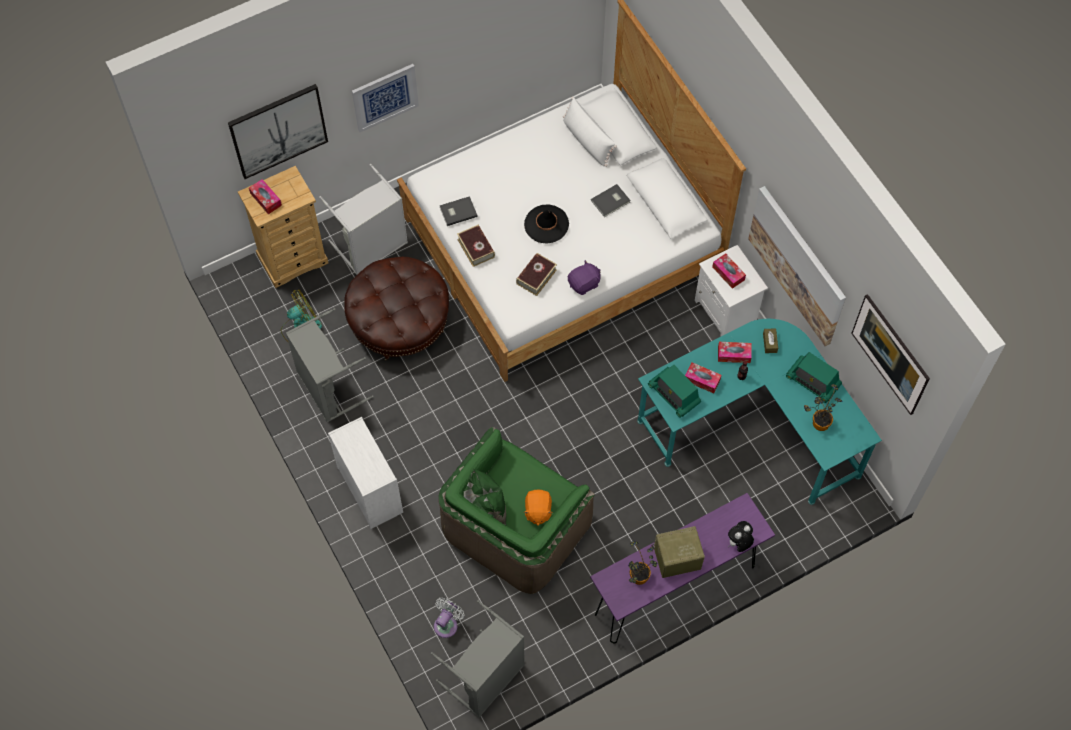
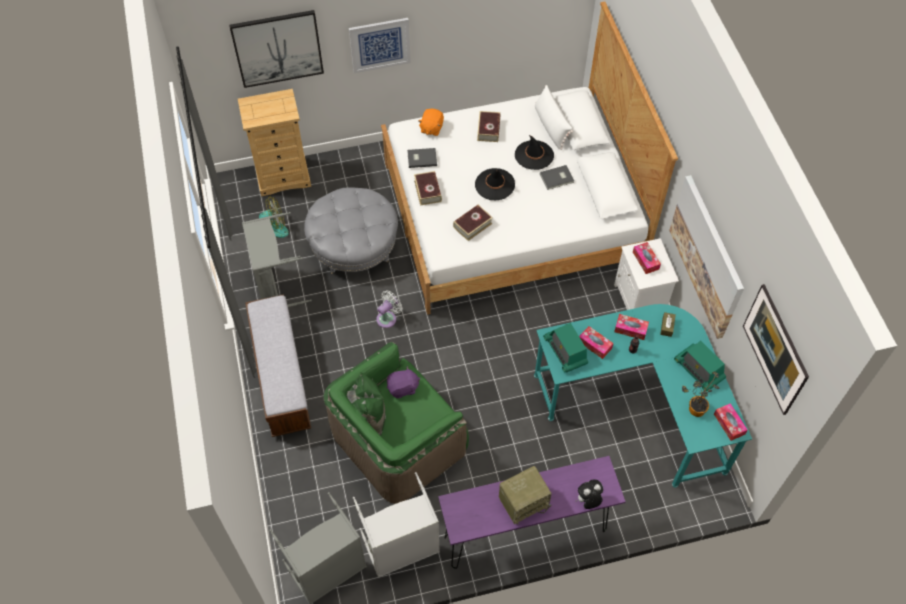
camera: 15 degrees right, 5 degrees down
tissue box [249,179,282,214] -> tissue box moved to [714,403,748,441]
grey laundry basket [319,164,408,275] -> grey laundry basket moved to [353,472,440,578]
white dresser [328,417,403,529] -> bench [245,294,311,437]
brown ottoman [345,257,449,361] -> grey ottoman [304,187,398,274]
white fan [434,598,464,638] -> white fan moved to [376,290,402,328]
orange plush toy [524,490,552,526] -> orange plush toy moved to [418,108,444,136]
purple plush toy [568,260,601,295] -> purple plush toy moved to [387,366,420,398]
potted plant [628,541,657,585] -> none
radio [652,526,705,578] -> radio turned 150 degrees clockwise [499,466,552,524]
none -> book [477,111,500,142]
none -> black hat [515,135,554,170]

